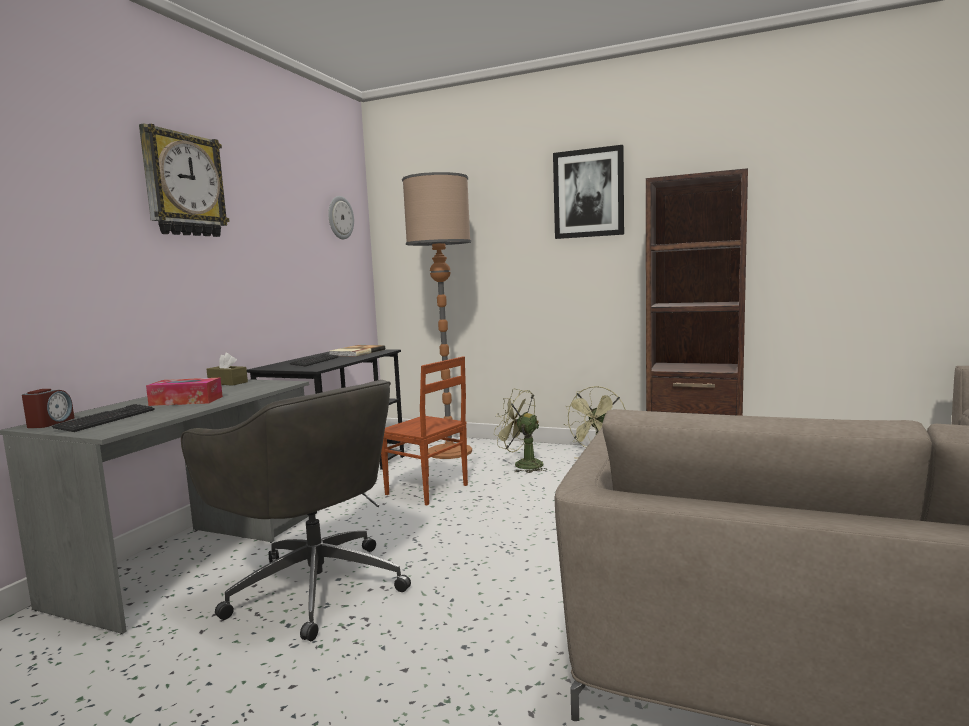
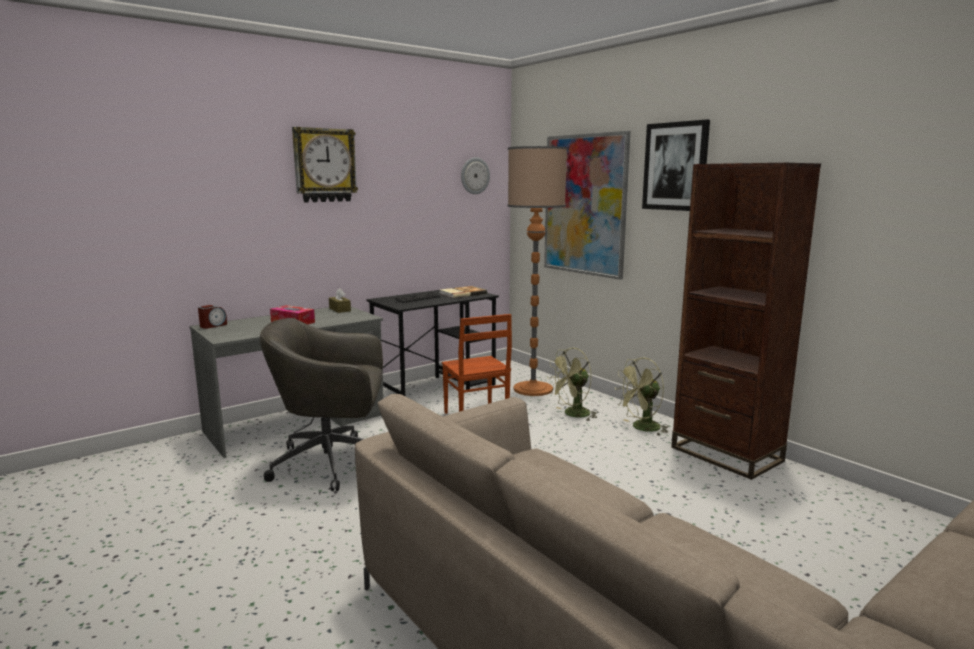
camera: 30 degrees right, 5 degrees up
keyboard [52,404,155,432] -> none
grey office chair [181,380,411,641] -> grey office chair turned 105 degrees clockwise [259,318,383,491]
green fan [494,389,546,473] -> green fan turned 90 degrees counterclockwise [547,348,598,421]
none -> picture [544,131,631,280]

